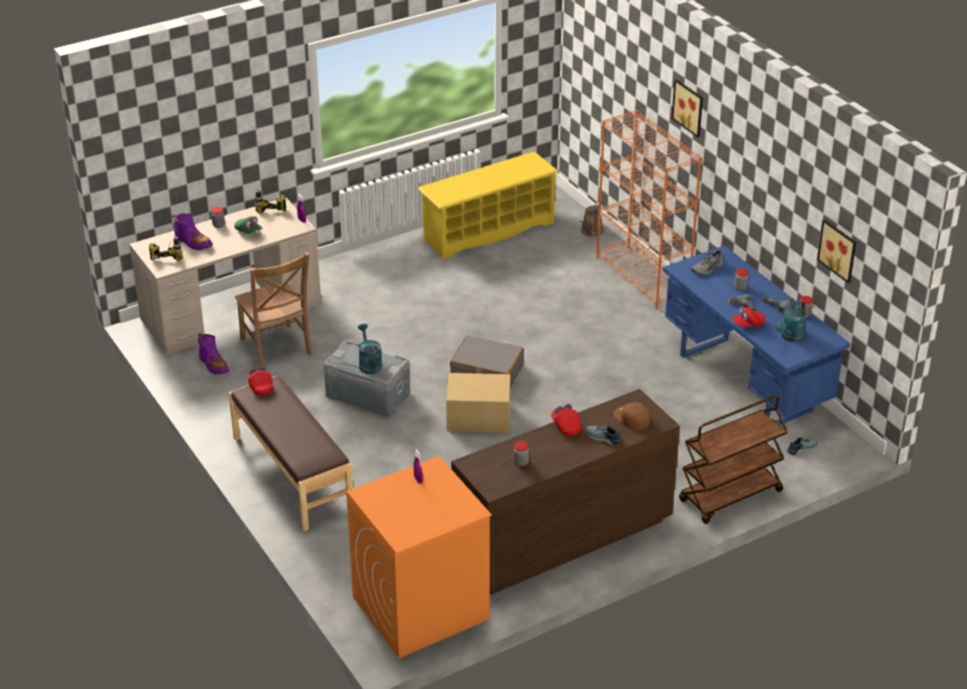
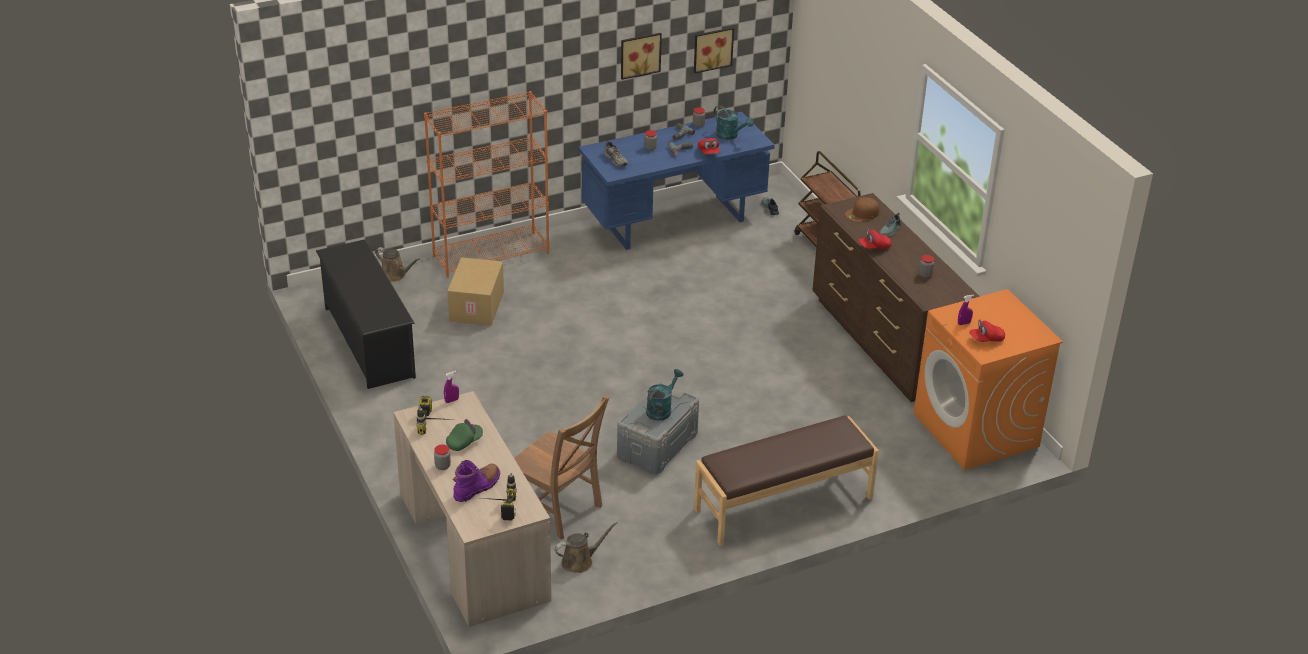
camera: 85 degrees left, 0 degrees up
purple boot [198,333,229,375] -> brown watering can [555,522,618,573]
brown chair [235,252,313,367] -> brown chair turned 60 degrees clockwise [514,395,610,540]
red cap [248,366,273,396] -> red cap moved to [969,320,1005,342]
turquoise watering can [358,324,382,374] -> turquoise watering can turned 135 degrees clockwise [646,369,683,421]
yellow shoe rack [417,151,559,260] -> black shoe rack [316,239,416,389]
cardboard box [446,373,510,433] -> cardboard box moved to [447,257,504,326]
grey suitcase [450,335,524,388] -> none
picture [671,79,703,138] -> picture moved to [621,33,662,80]

